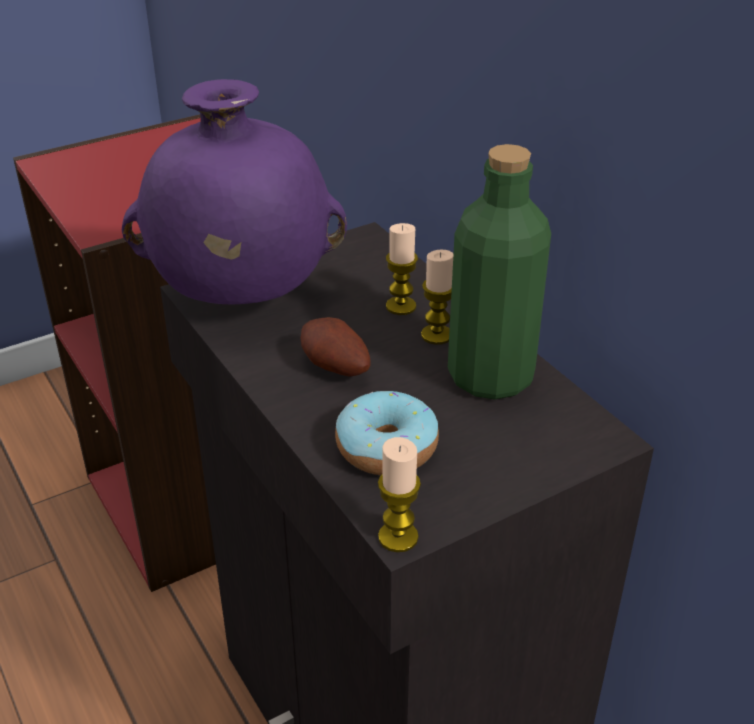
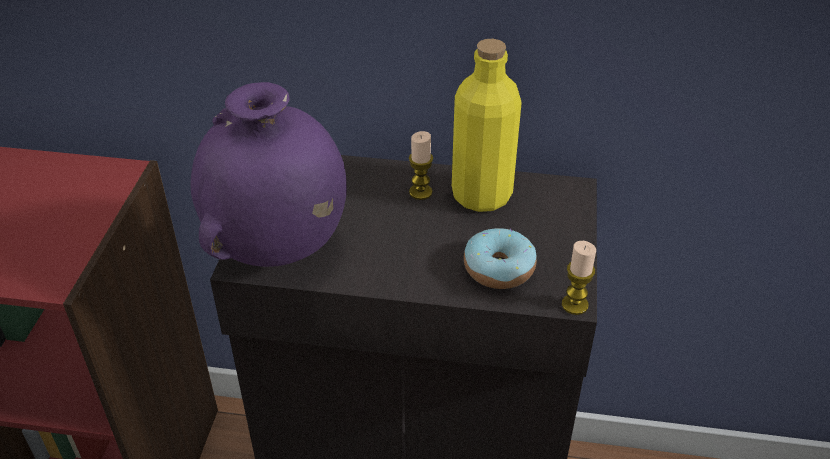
camera: 50 degrees left, 5 degrees up
potato [300,317,371,376] -> none
candle [386,223,418,315] -> none
green bottle [448,144,551,400] -> yellow bottle [452,39,522,212]

